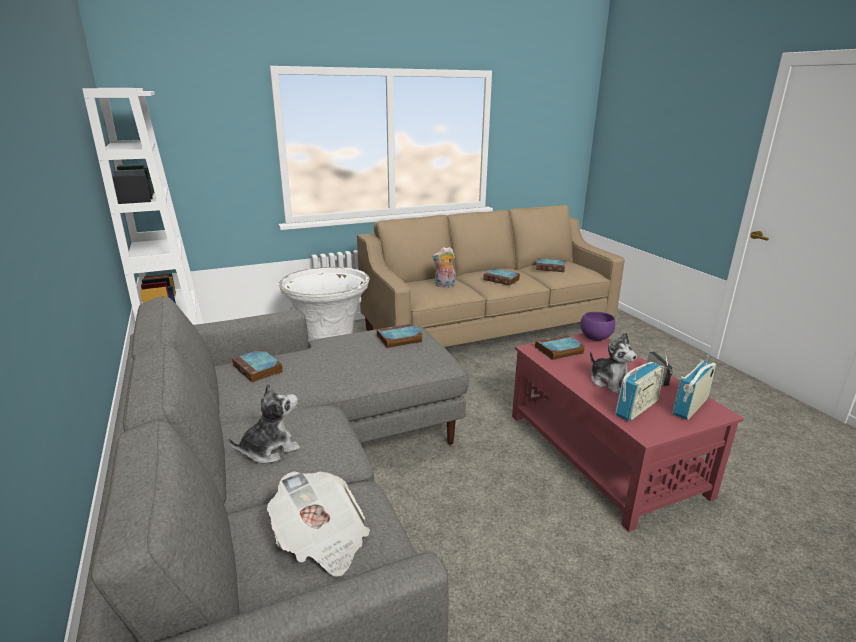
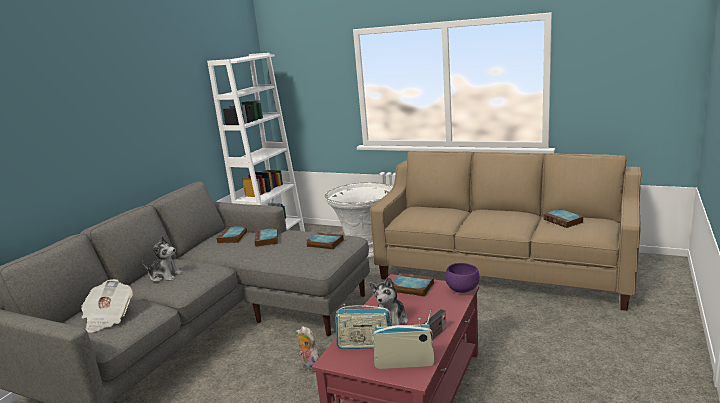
camera: 50 degrees right, 5 degrees down
plush toy [432,247,456,288] -> plush toy moved to [296,326,320,372]
book [483,268,520,286] -> book moved to [255,228,278,247]

